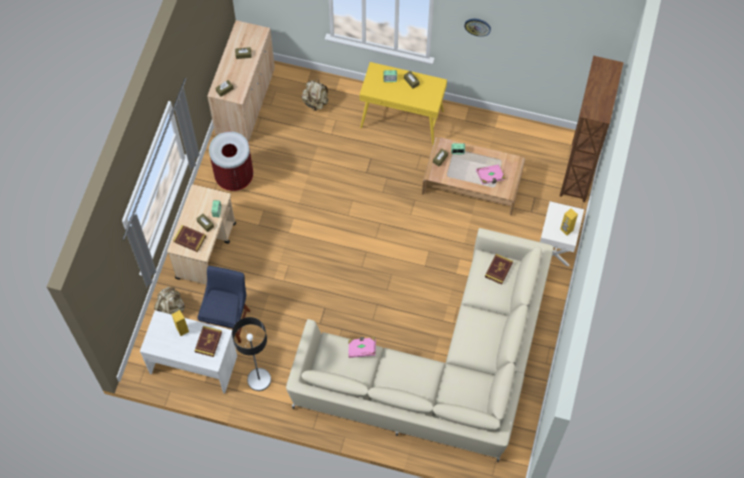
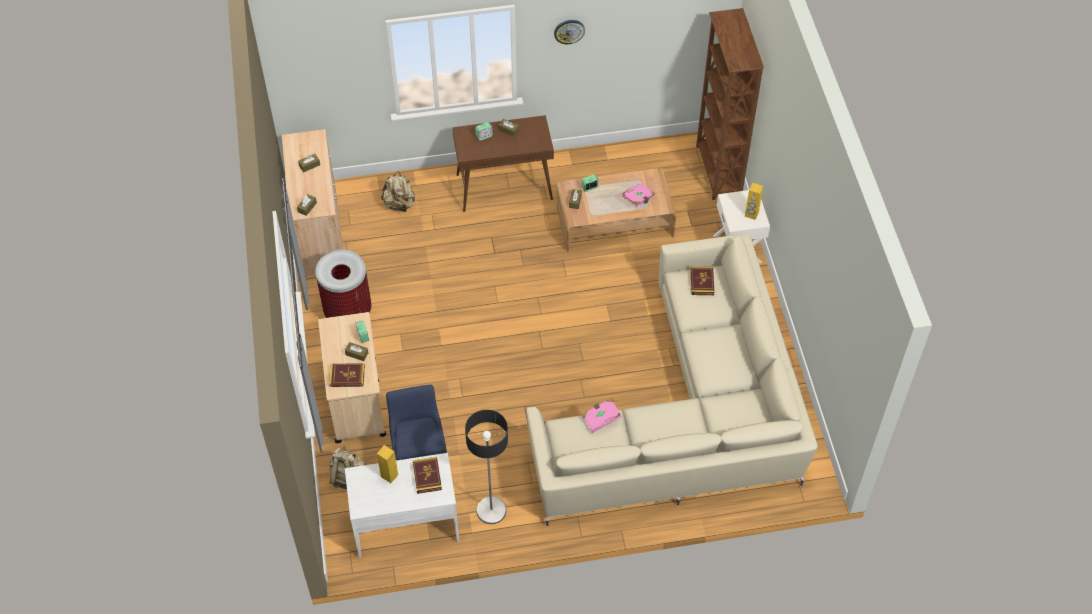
camera: 25 degrees left, 10 degrees down
yellow console table [360,62,447,145] -> brown console table [452,115,554,212]

